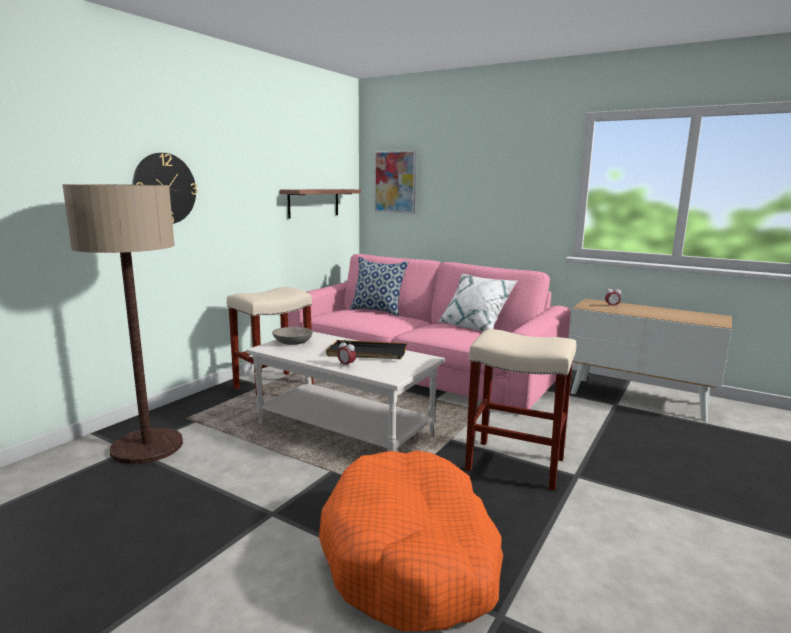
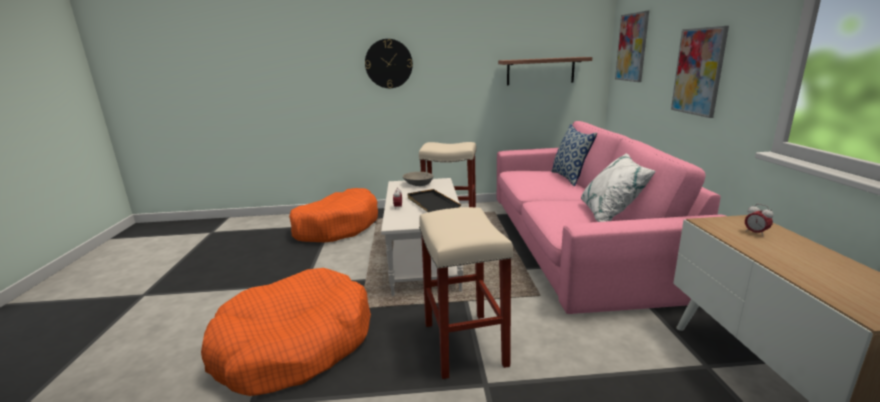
camera: 55 degrees right, 5 degrees up
floor lamp [63,184,183,464] -> orange dog bed [289,188,378,242]
none -> picture [671,26,729,118]

